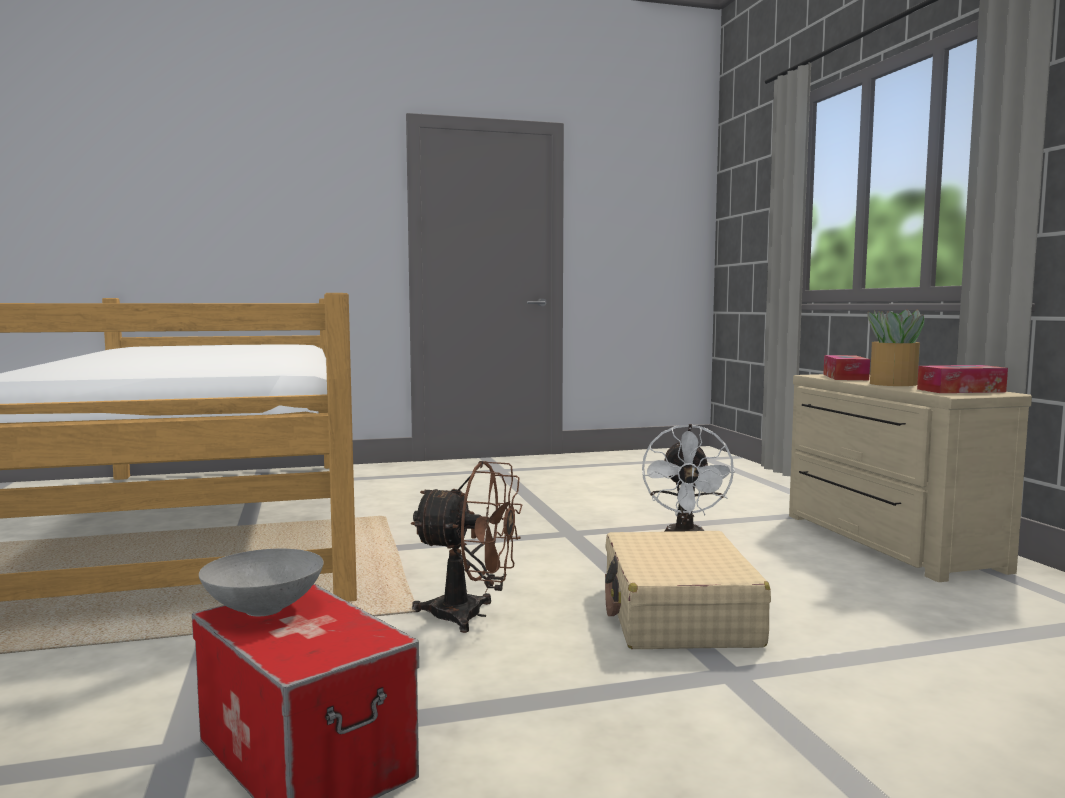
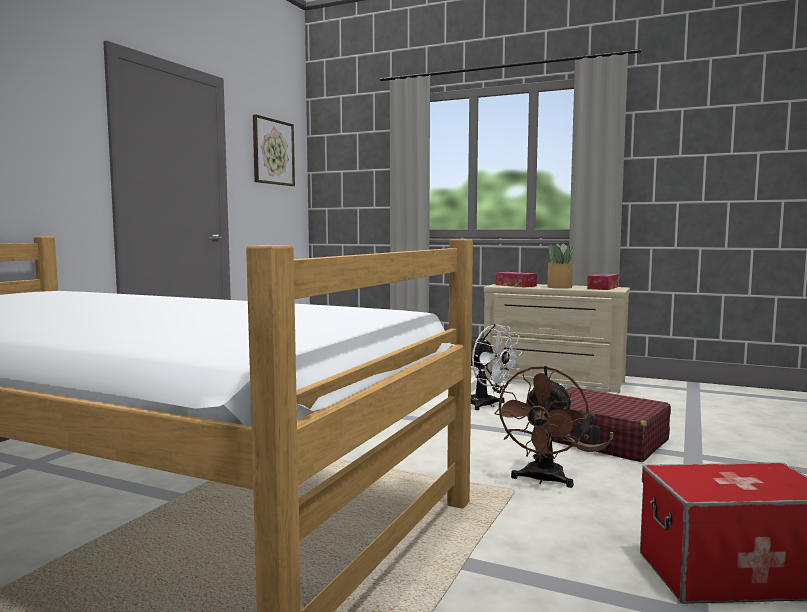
camera: 50 degrees left, 0 degrees up
grey bowl [199,549,324,617] -> none
brown fan [411,461,522,633] -> brown fan turned 150 degrees clockwise [494,366,589,488]
beige suitcase [605,531,771,649] -> red suitcase [552,387,671,462]
none -> picture [253,114,295,186]

